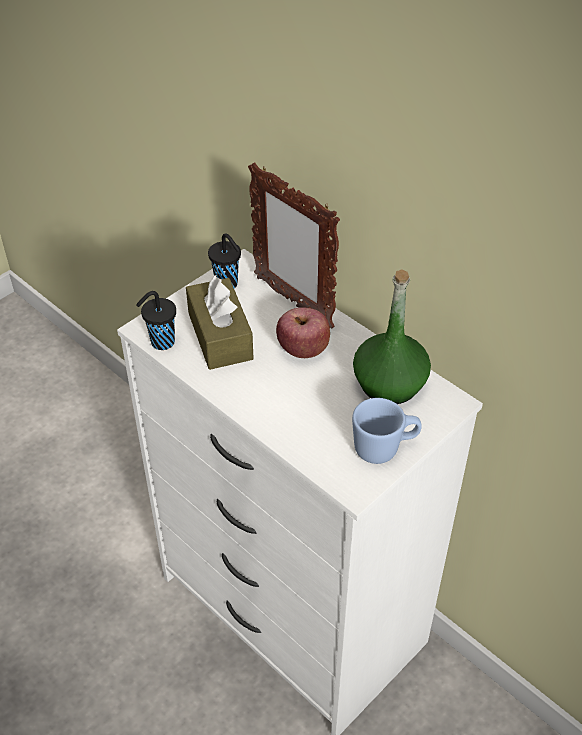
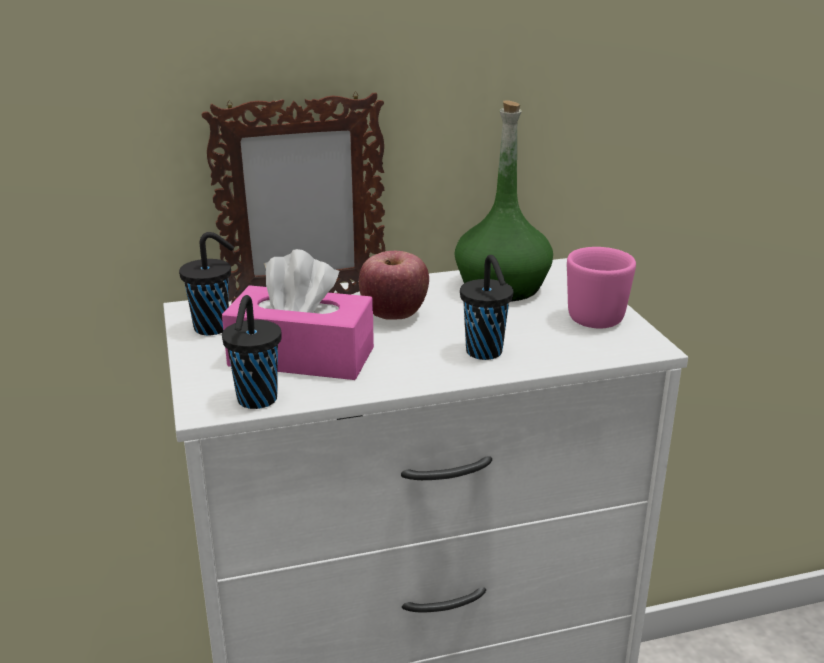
camera: 60 degrees left, 20 degrees down
brown tissue box [186,275,254,370] -> pink tissue box [222,249,374,380]
blue mug [352,398,422,464] -> pink mug [567,247,636,328]
none -> black cup [460,255,514,360]

